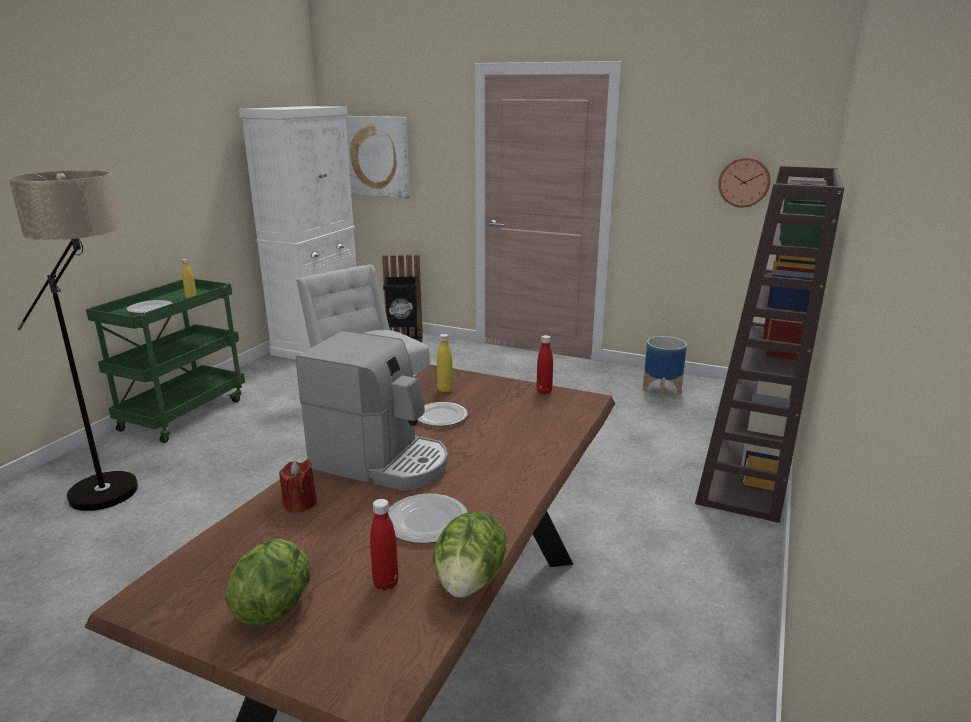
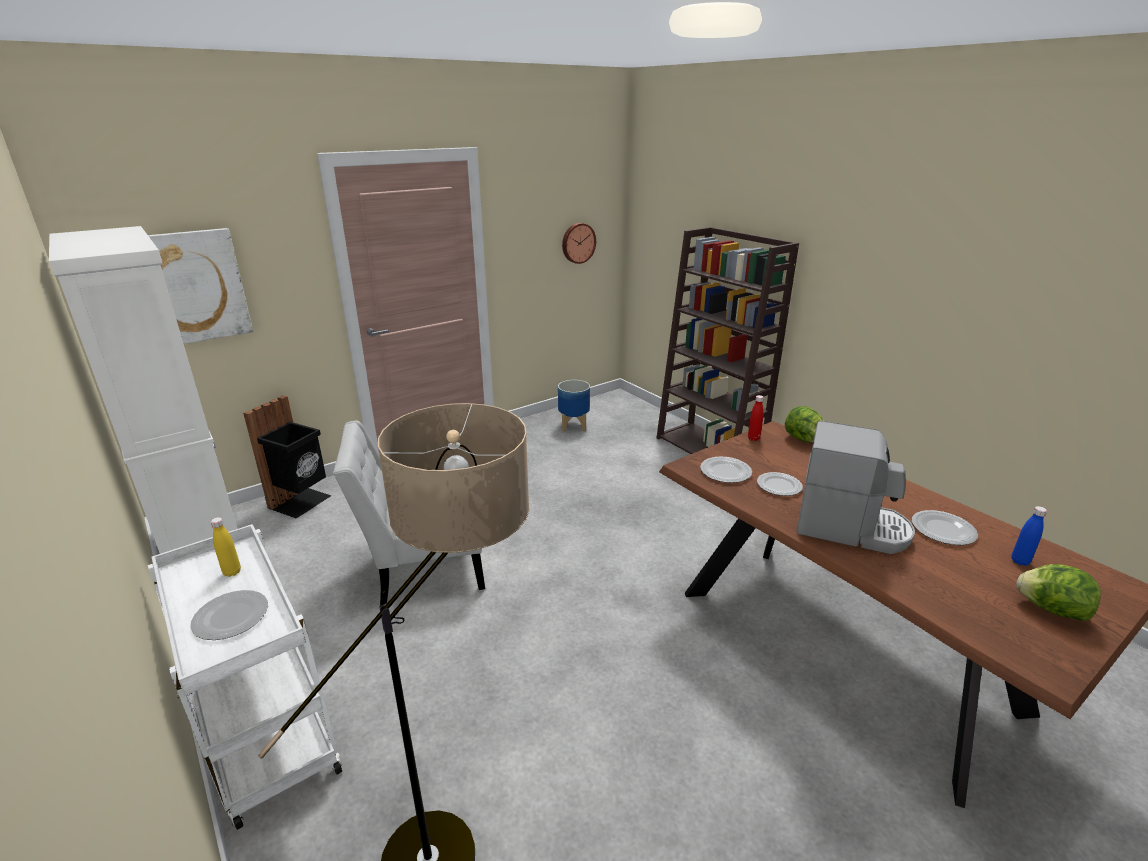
camera: 60 degrees left, 5 degrees up
green cart [86,279,245,443] -> white cart [148,524,342,830]
red candle [279,460,317,513] -> none
coffee machine [296,330,448,491] -> coffee machine turned 60 degrees clockwise [797,421,915,554]
red bottle [370,499,399,591] -> blue bottle [1011,506,1047,566]
lettuce [433,512,507,598] -> lettuce moved to [785,406,824,443]
yellow bottle [437,334,453,393] -> plate [700,457,752,483]

